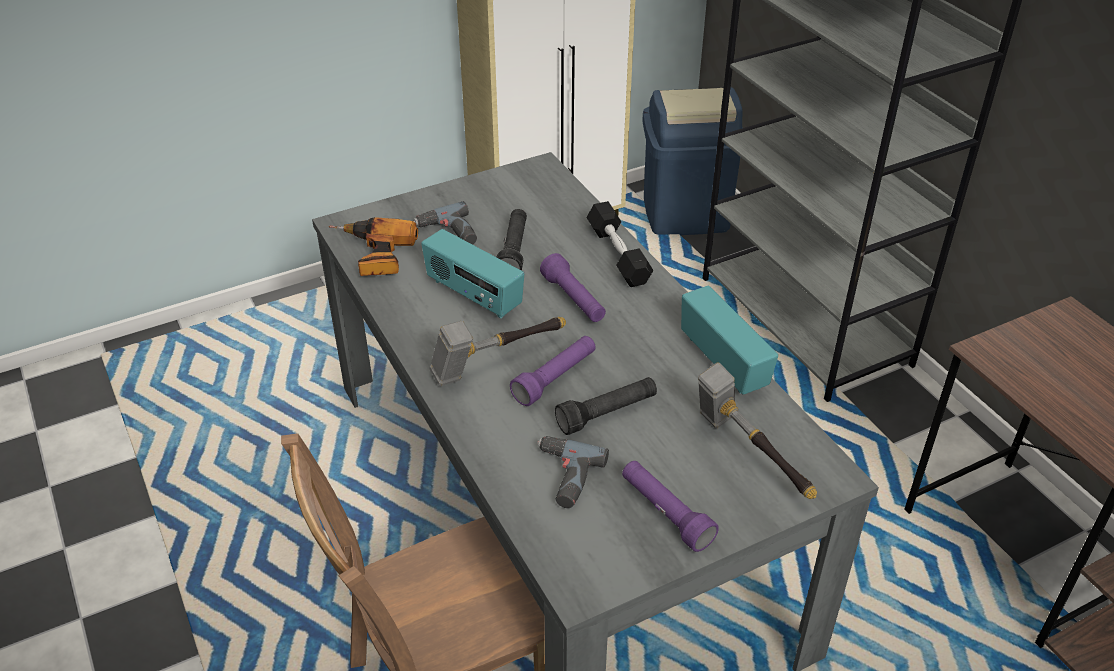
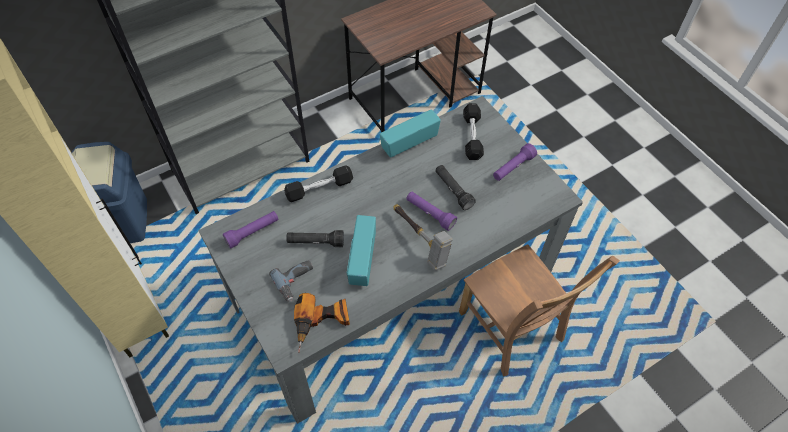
camera: 95 degrees left, 15 degrees up
radio [421,229,524,319] -> radio turned 150 degrees clockwise [347,215,376,286]
power drill [537,436,609,508] -> none
purple flashlight [540,253,606,322] -> purple flashlight moved to [223,211,278,248]
hammer [698,363,817,499] -> black dumbbell [463,103,484,160]

